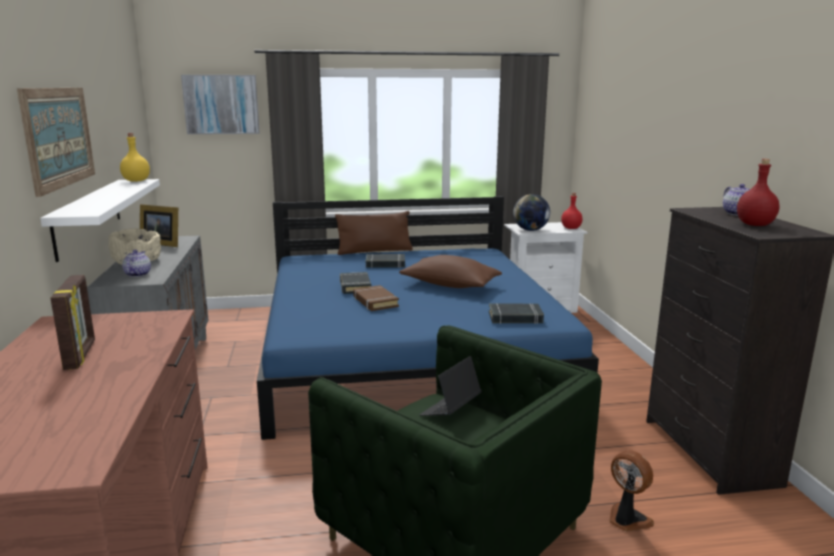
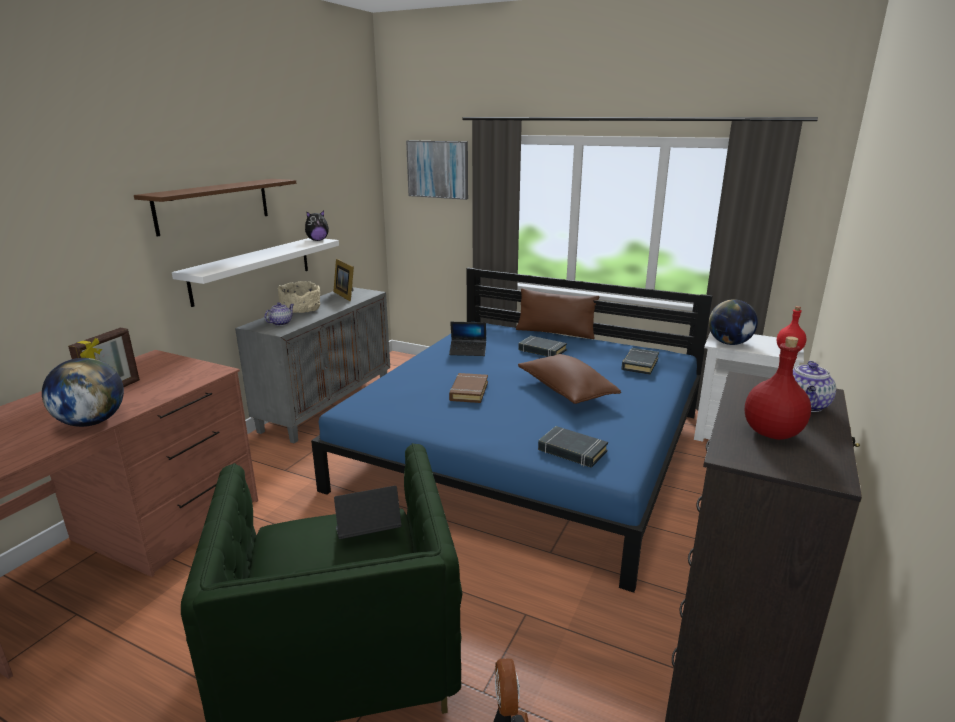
camera: 35 degrees right, 5 degrees up
picture [17,88,95,197] -> brown shelf [134,179,296,237]
yellow bottle [120,133,150,182] -> plush toy [305,210,329,241]
black book [340,272,371,294] -> black book moved to [621,348,659,375]
none -> globe [42,358,124,427]
none -> laptop [449,322,486,356]

